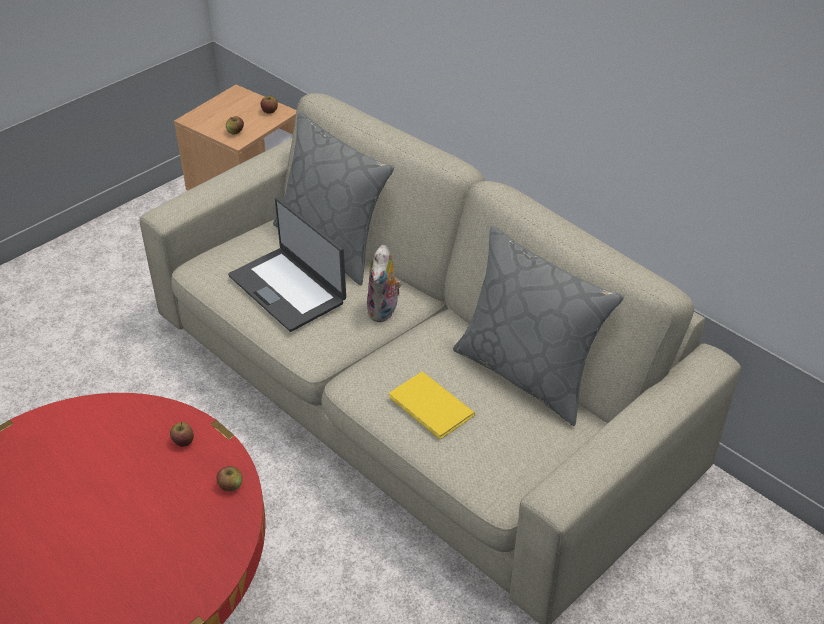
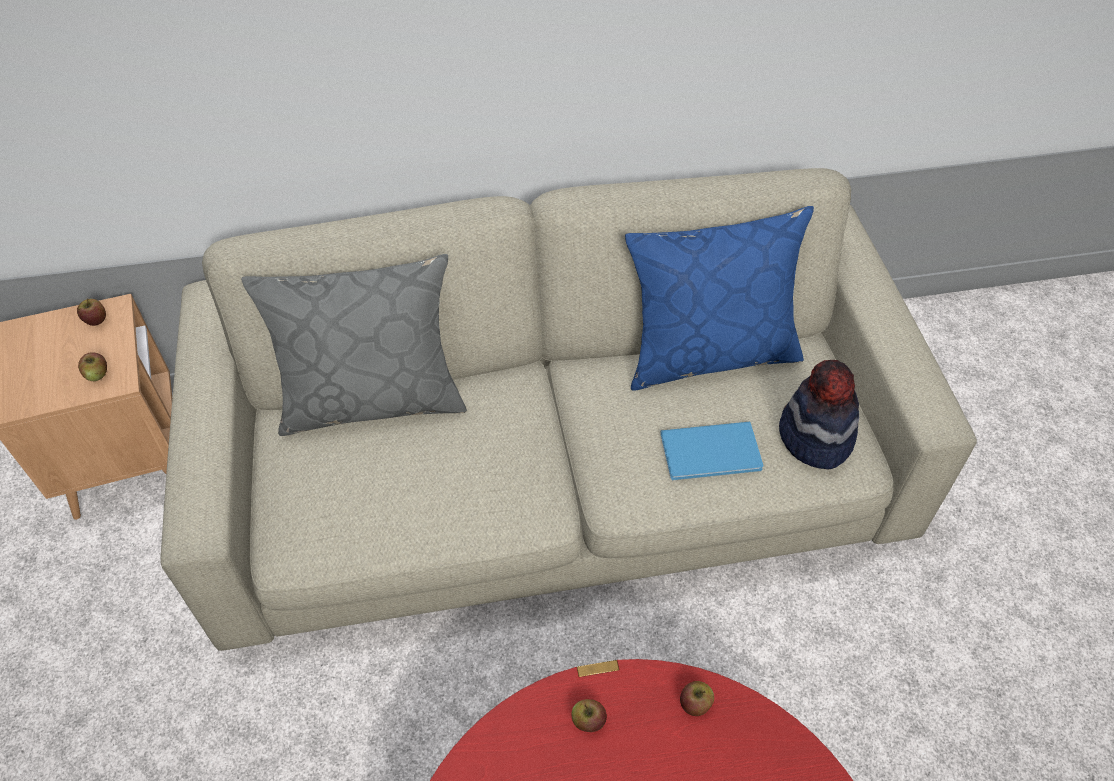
camera: 55 degrees left, 10 degrees up
laptop [228,197,346,332] -> none
plush toy [367,245,402,322] -> none
yellow book [389,372,475,439] -> blue book [660,422,764,480]
grey pillow [453,226,624,426] -> blue pillow [625,206,814,391]
none -> hat [779,360,859,469]

